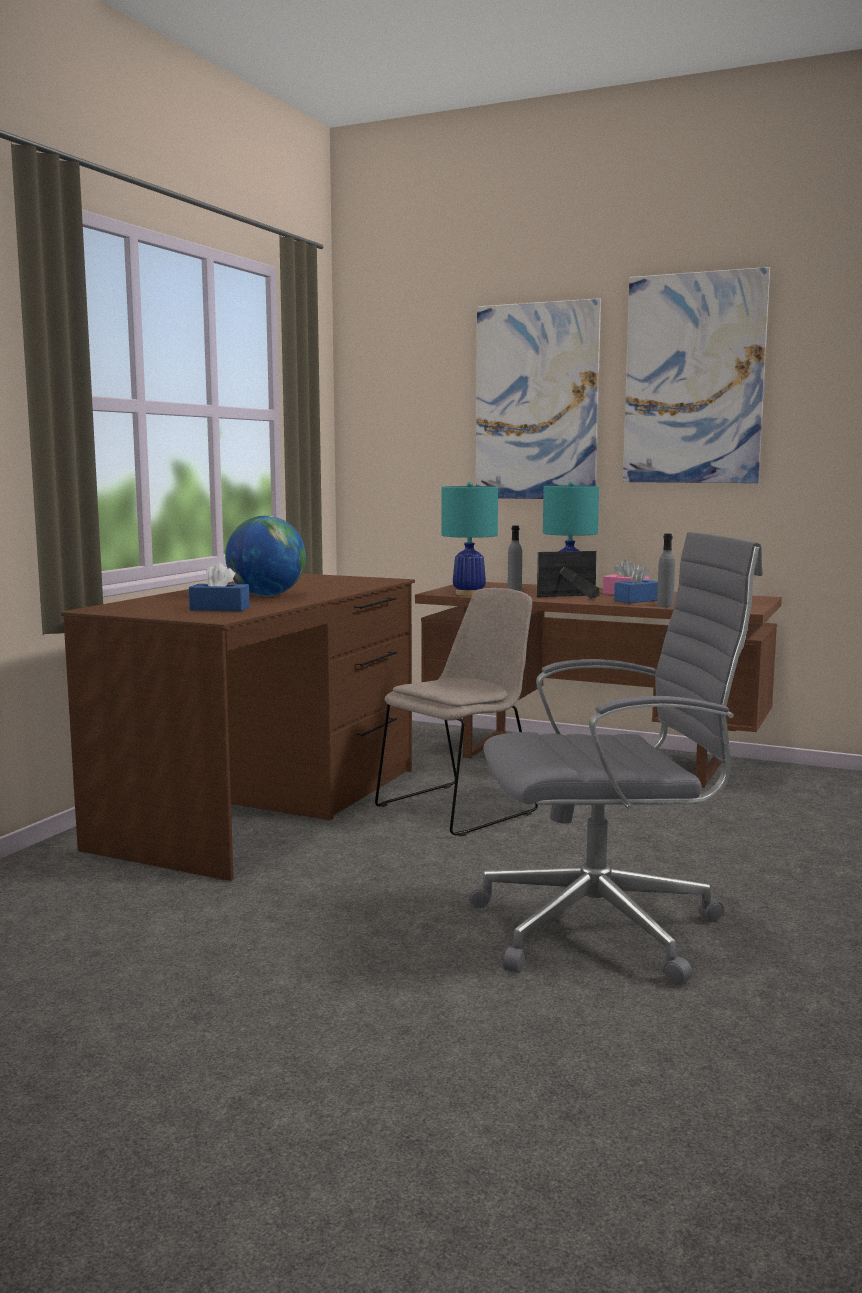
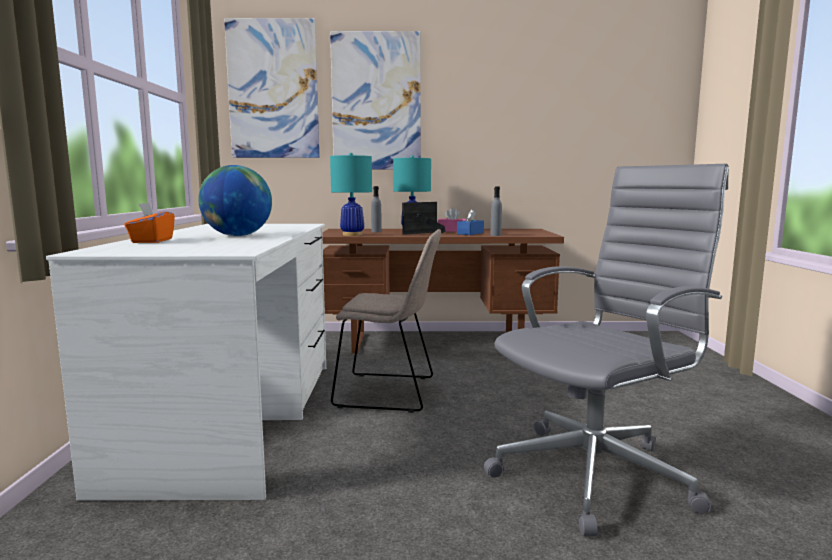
camera: 25 degrees left, 0 degrees up
brown desk [61,574,415,881] -> white desk [46,224,326,501]
blue tissue box [189,563,250,611] -> none
beige chair [375,588,538,837] -> beige chair turned 75 degrees clockwise [331,229,441,413]
picture [623,267,770,483] -> picture moved to [224,18,320,158]
none -> orange tissue box [124,203,175,243]

